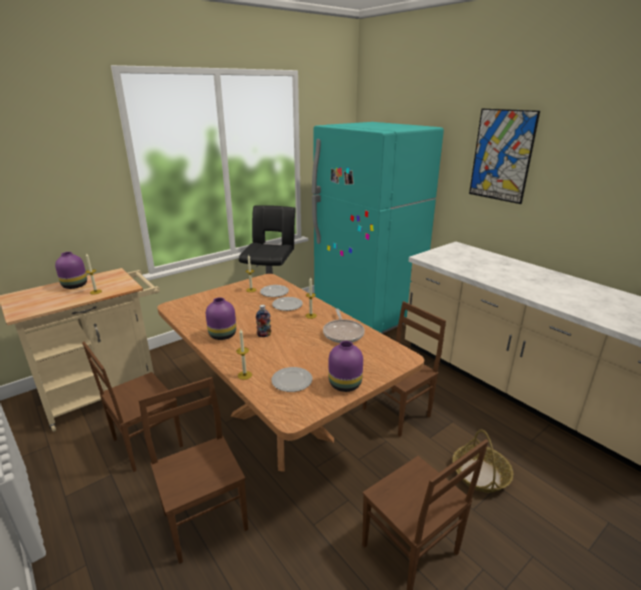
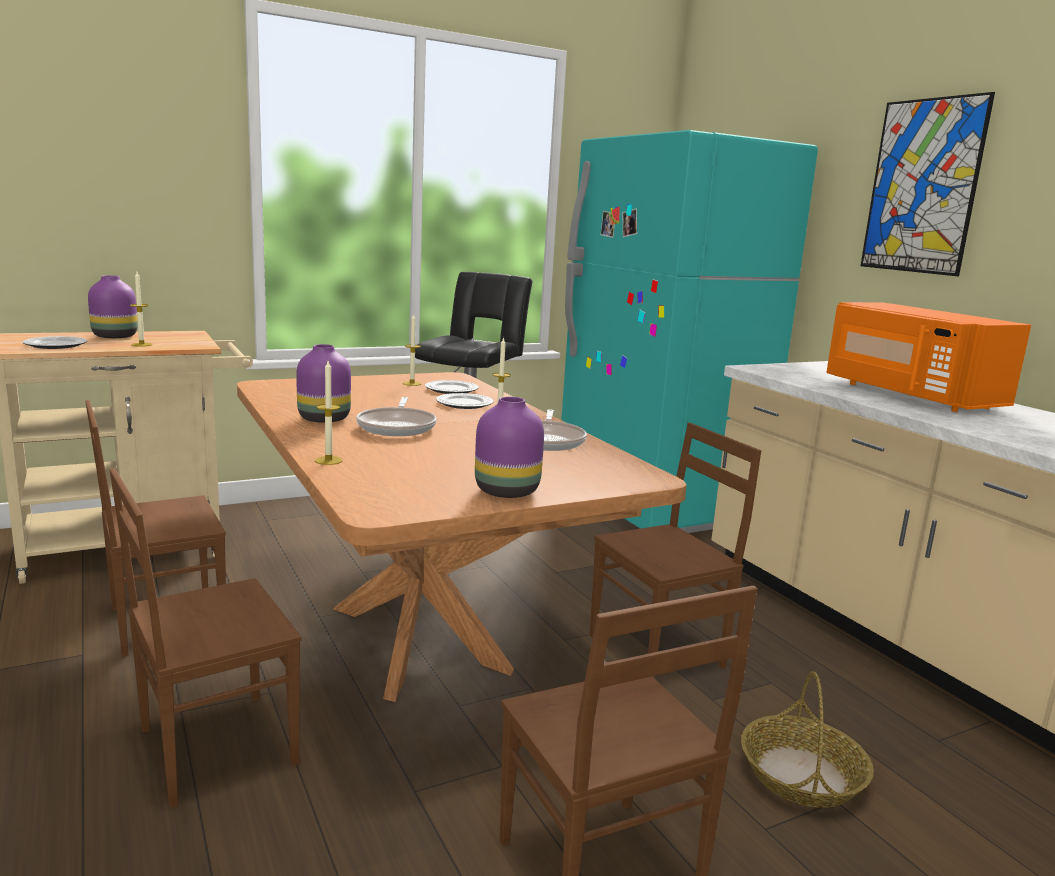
camera: 10 degrees right, 10 degrees down
brown chair [138,377,248,564] -> brown chair turned 105 degrees counterclockwise [109,468,301,808]
bottle [256,305,271,337] -> frying pan [356,397,437,436]
plate [271,367,312,392] -> plate moved to [23,336,87,349]
none -> orange microwave [826,302,1031,412]

